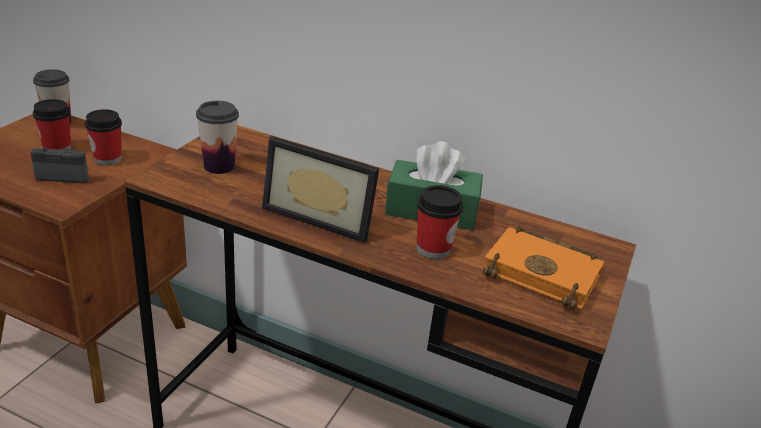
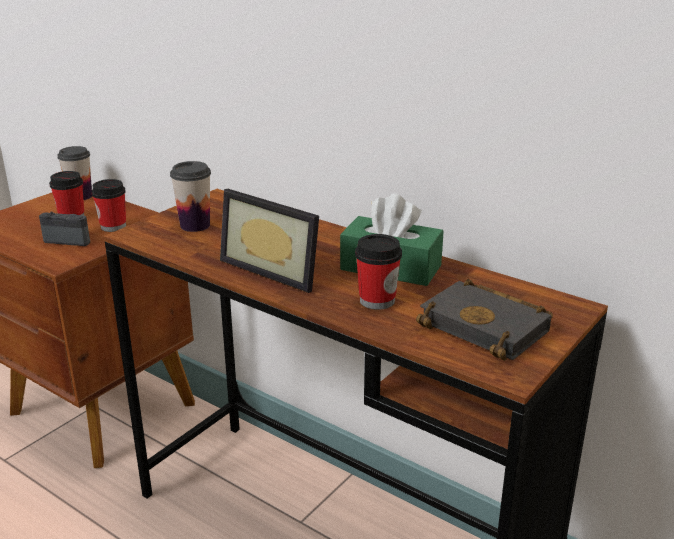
camera: 15 degrees right, 5 degrees down
orange book [482,226,604,310] -> black book [416,279,553,361]

